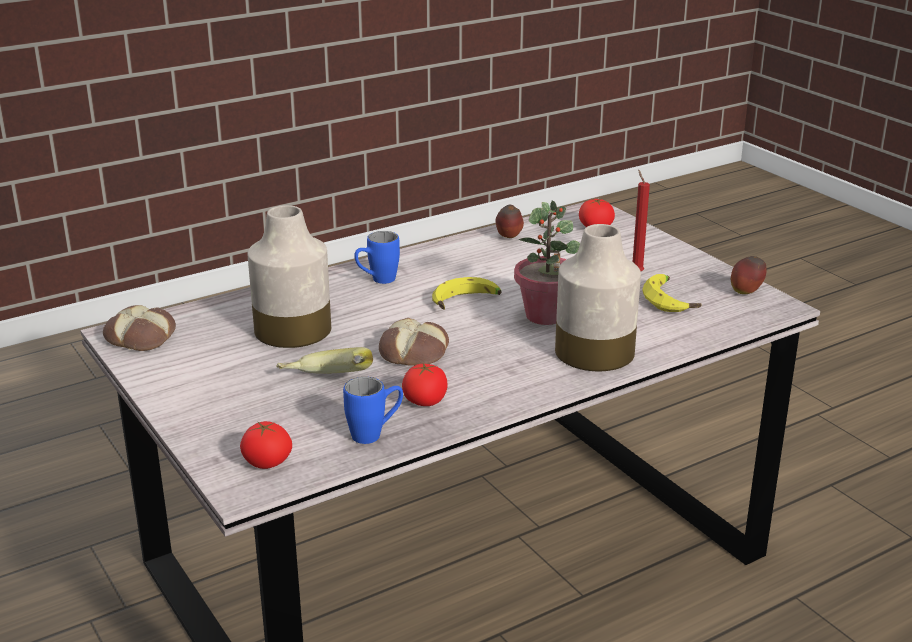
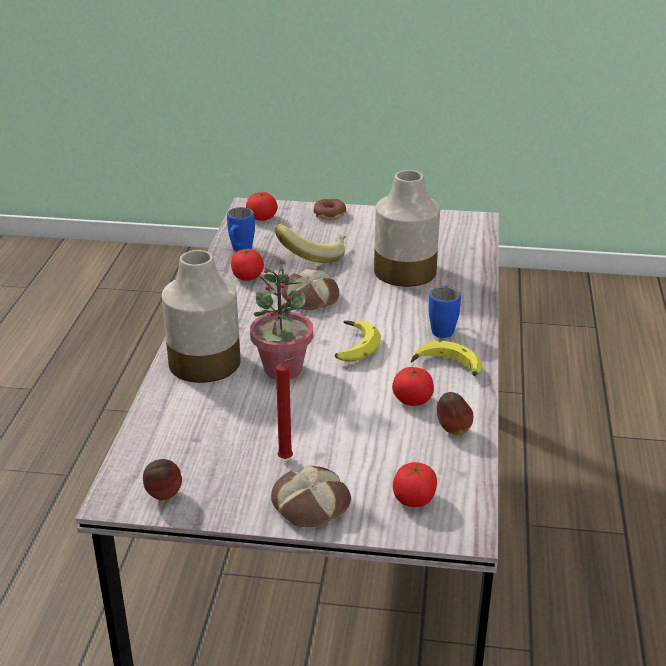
camera: 130 degrees right, 5 degrees up
bread [103,305,176,351] -> bread moved to [271,466,351,527]
banana [642,274,702,312] -> banana moved to [411,341,483,376]
none -> donut [314,199,347,220]
none -> tomato [392,367,434,406]

